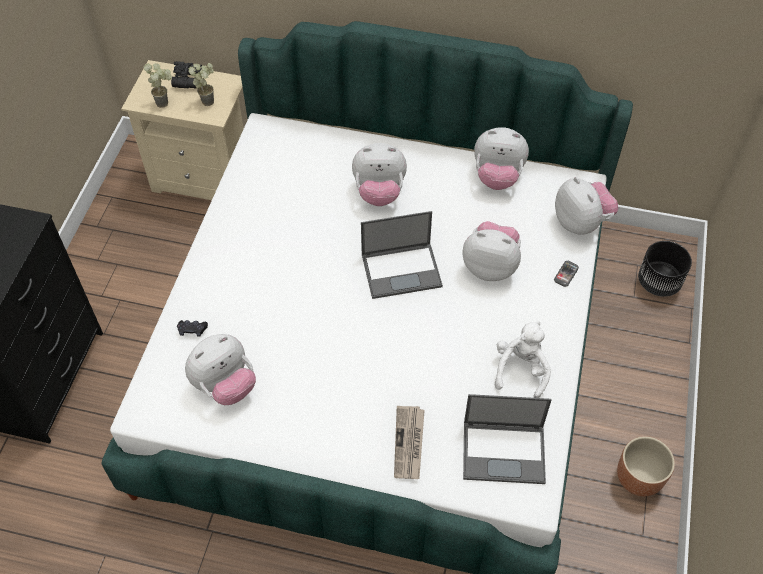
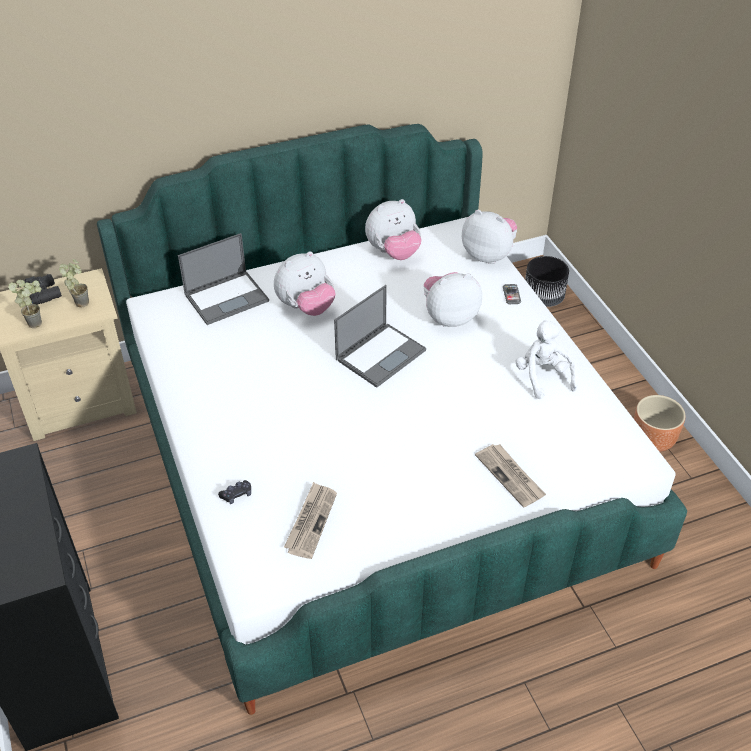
camera: 35 degrees left, 10 degrees down
plush toy [185,334,256,405] -> newspaper [284,482,337,559]
laptop [463,394,552,484] -> laptop moved to [178,233,269,325]

